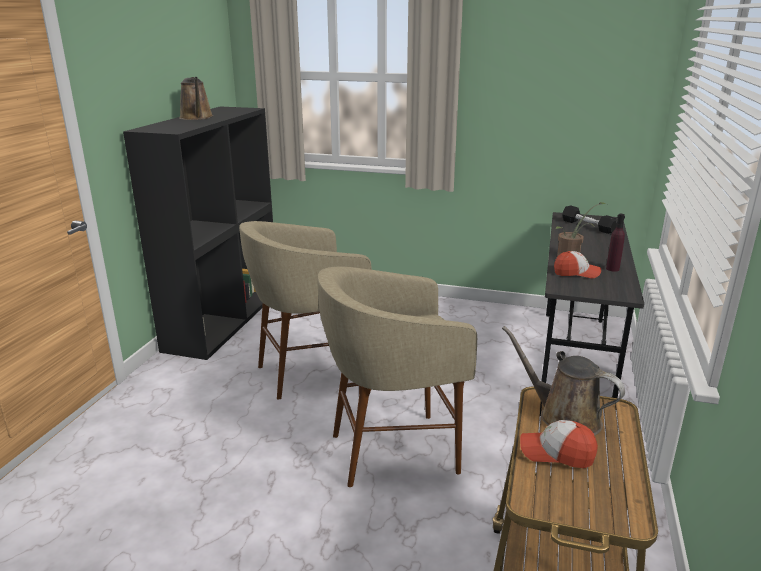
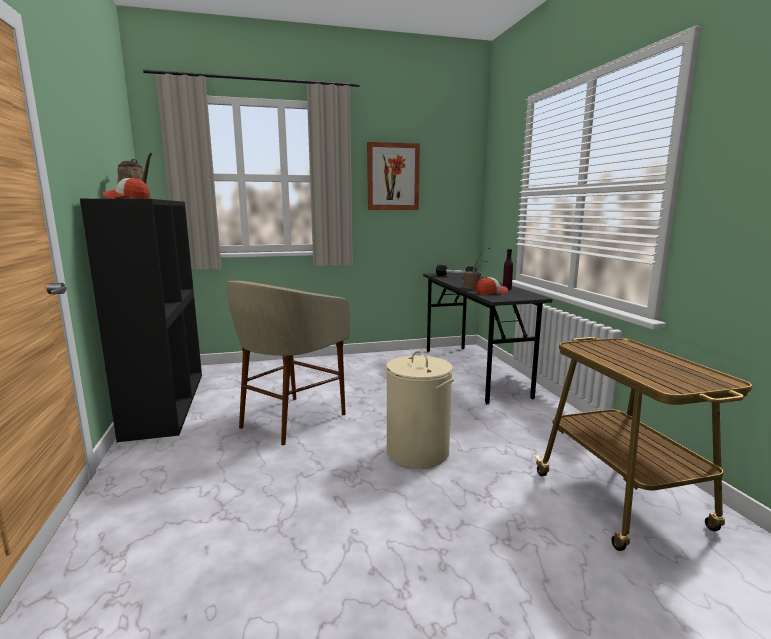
camera: 30 degrees left, 10 degrees down
beige stool [317,266,477,487] -> beige laundry basket [386,350,454,469]
brown watering can [502,326,625,436] -> none
cap [520,420,598,468] -> cap moved to [103,177,150,199]
none -> picture [367,142,420,210]

